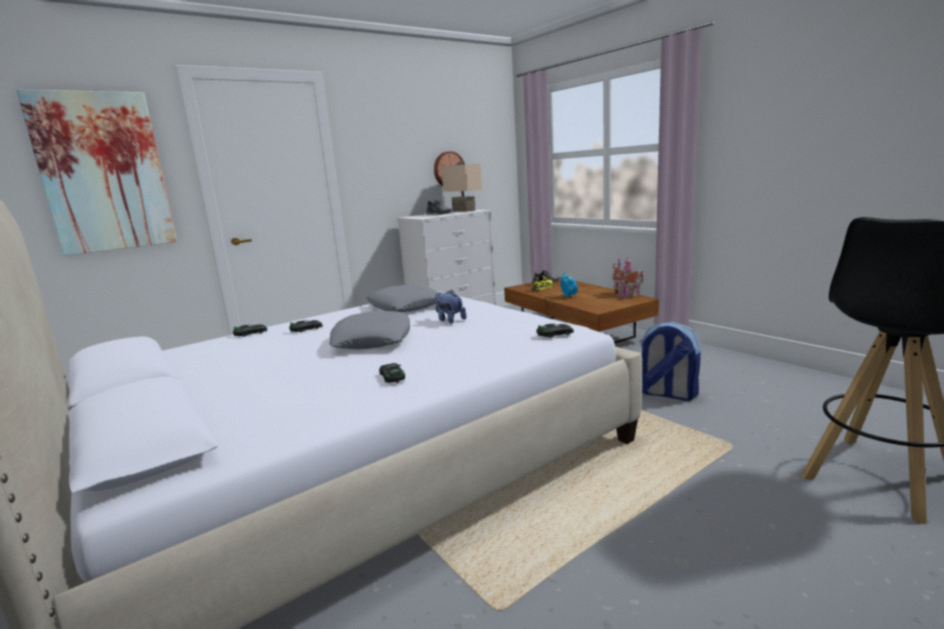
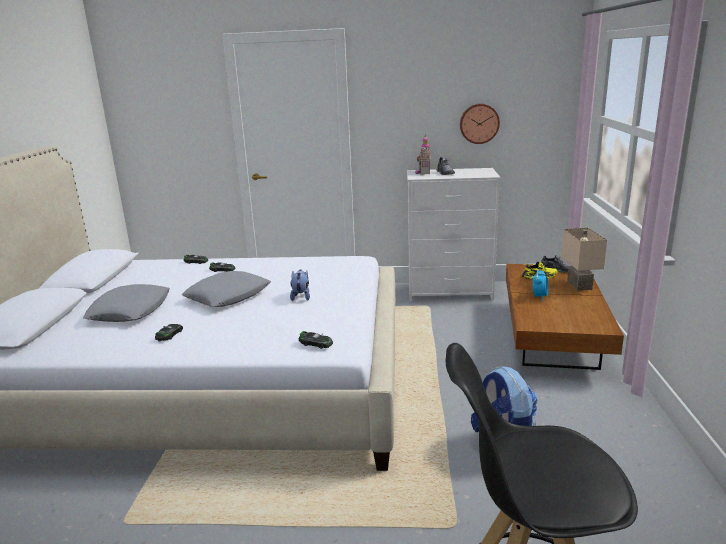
camera: 40 degrees right, 5 degrees up
picture [16,90,177,256] -> none
grey pillow [366,284,438,313] -> grey pillow moved to [83,284,170,322]
beige table lamp [441,162,482,212] -> beige table lamp moved to [561,228,607,291]
toy house [612,257,644,298] -> toy house moved to [415,134,431,174]

